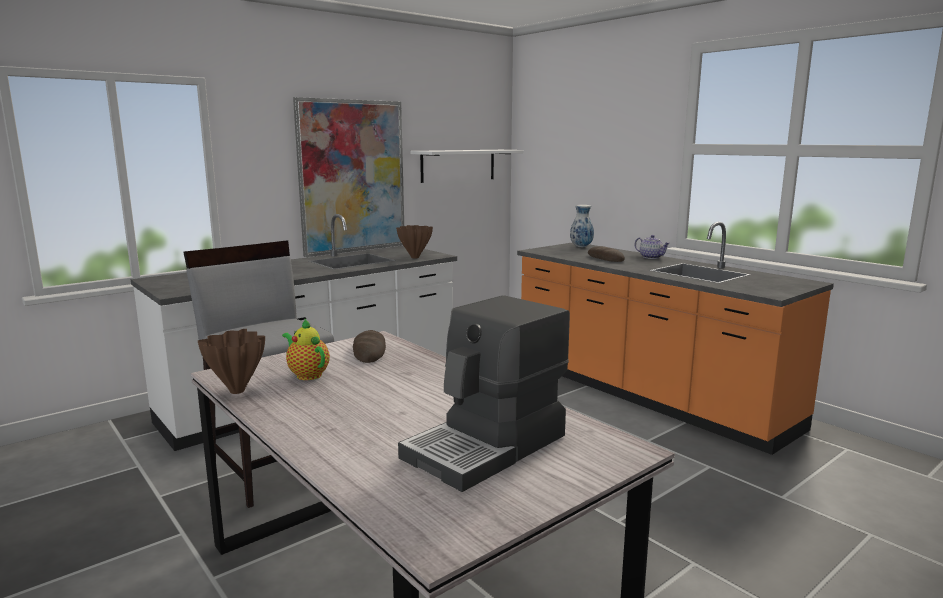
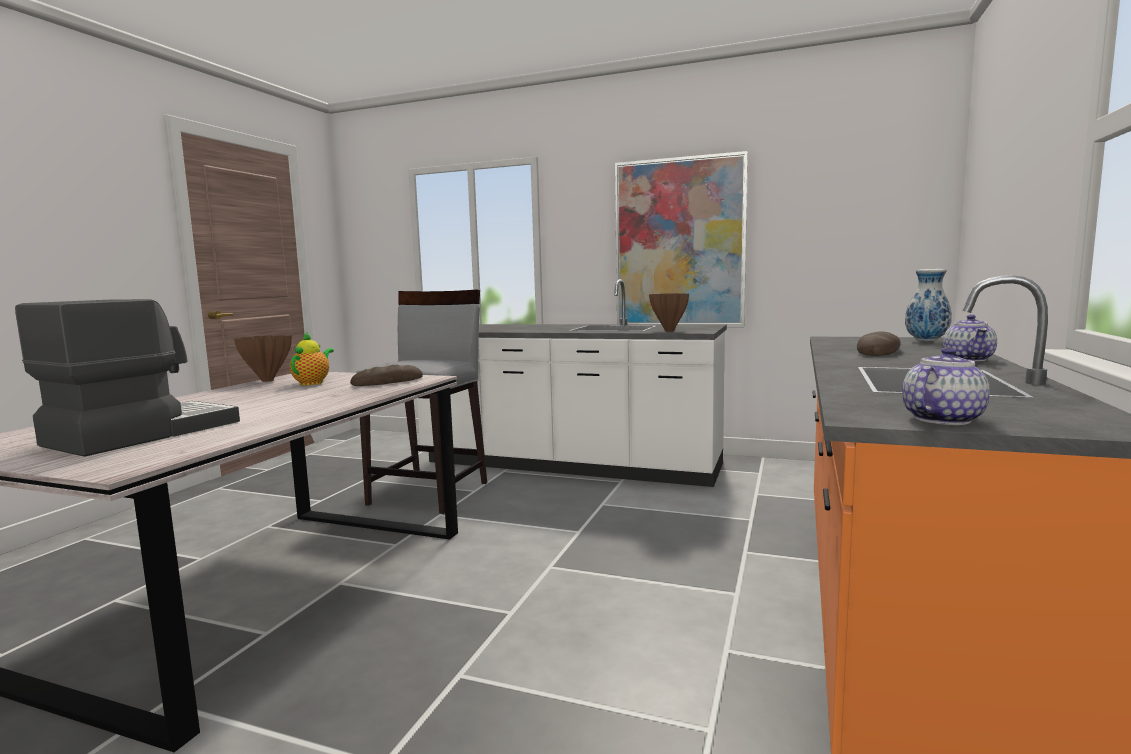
camera: 60 degrees right, 5 degrees down
coffee machine [398,295,570,492] -> coffee machine turned 105 degrees clockwise [15,299,240,457]
white shelf [411,150,524,183] -> none
none -> teapot [902,347,990,425]

